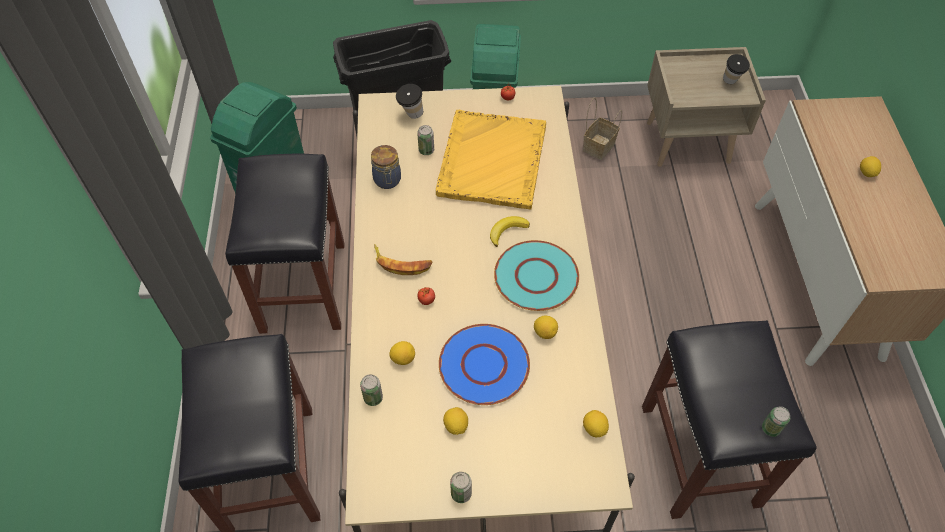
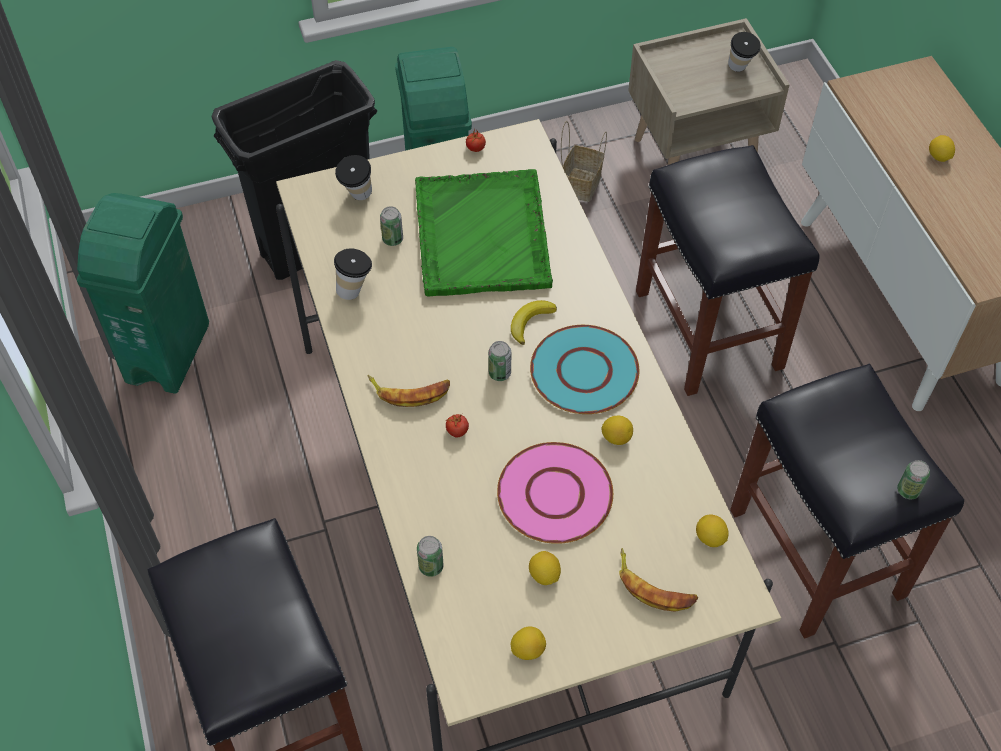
camera: 15 degrees left, 0 degrees up
black stool [225,154,345,334] -> black stool moved to [636,145,819,396]
jar [371,145,401,189] -> cup [334,249,372,300]
lemon [389,341,415,365] -> lemon moved to [511,627,546,660]
yellow tray [436,110,546,209] -> green tray [415,169,553,297]
blue plate [439,324,530,405] -> pink plate [497,442,613,544]
can [450,472,472,503] -> can moved to [488,341,511,381]
none -> banana [619,548,698,612]

